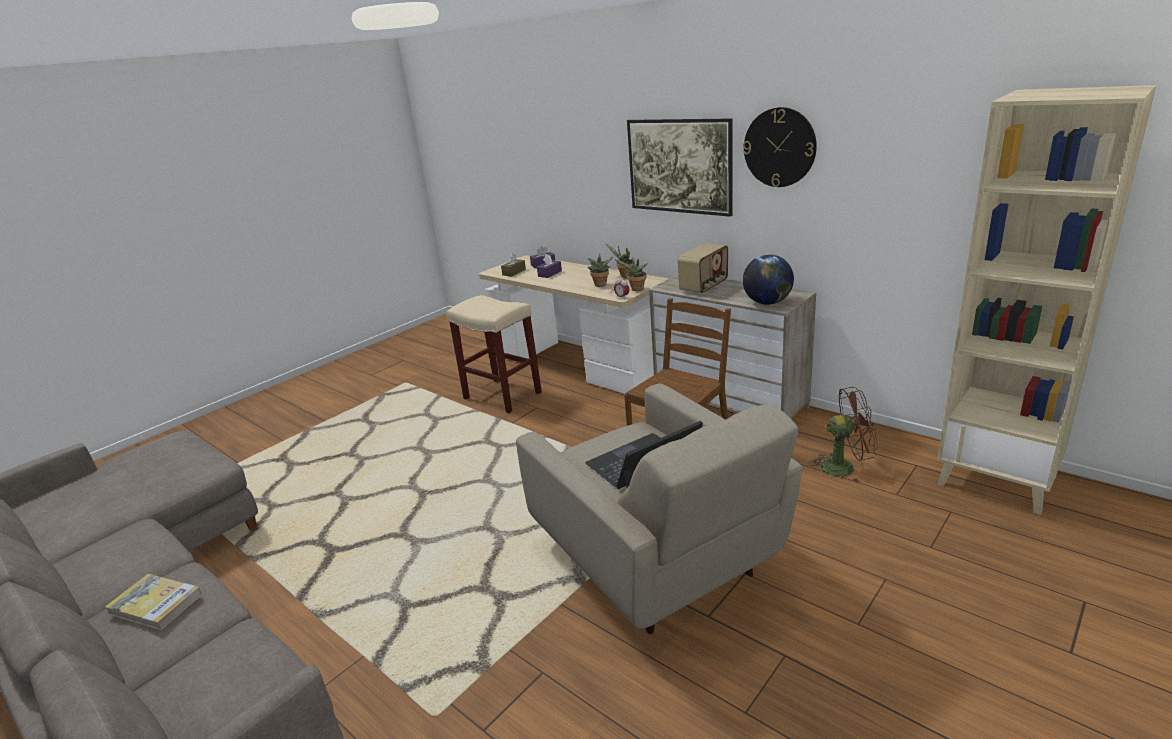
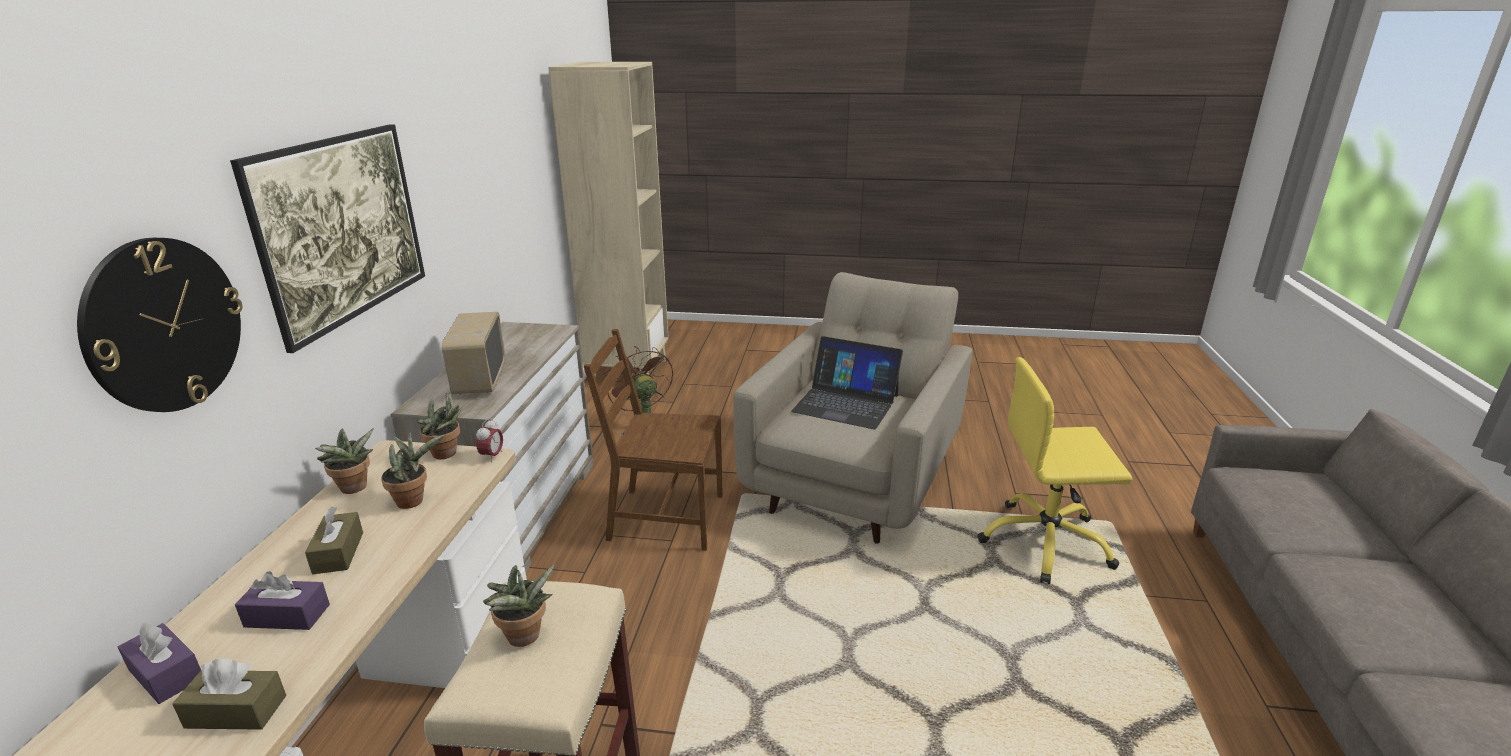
camera: 125 degrees left, 0 degrees up
book [105,574,202,630] -> none
radio [678,243,728,294] -> radio turned 105 degrees counterclockwise [442,312,506,395]
wall clock [743,107,817,187] -> wall clock moved to [77,238,242,412]
globe [743,254,794,305] -> none
none -> brown tissue box [305,507,363,574]
none -> potted plant [483,565,554,647]
none -> yellow office chair [977,357,1132,584]

